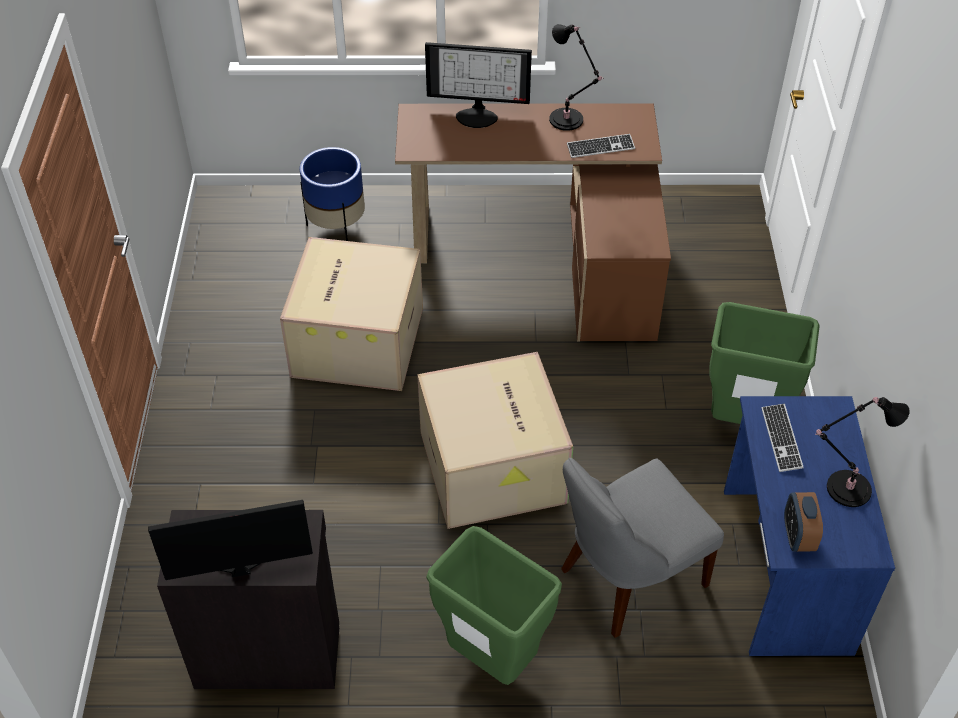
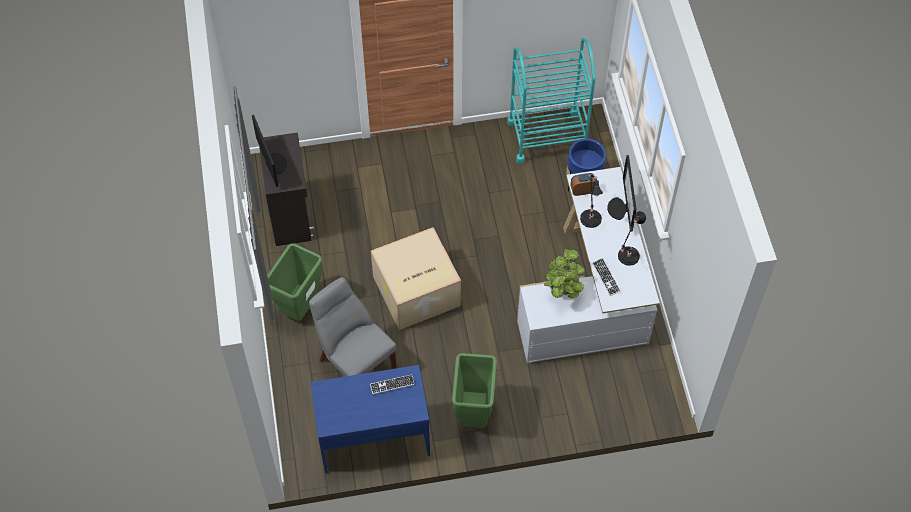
camera: 80 degrees right, 10 degrees up
cardboard box [280,237,423,391] -> none
brown desk [395,103,671,342] -> white desk [517,167,660,363]
alarm clock [784,492,823,552] -> alarm clock moved to [570,173,594,196]
black table lamp [815,397,910,507] -> black table lamp moved to [580,175,603,228]
none -> turquoise cart [507,38,596,164]
none -> potted plant [544,249,585,298]

